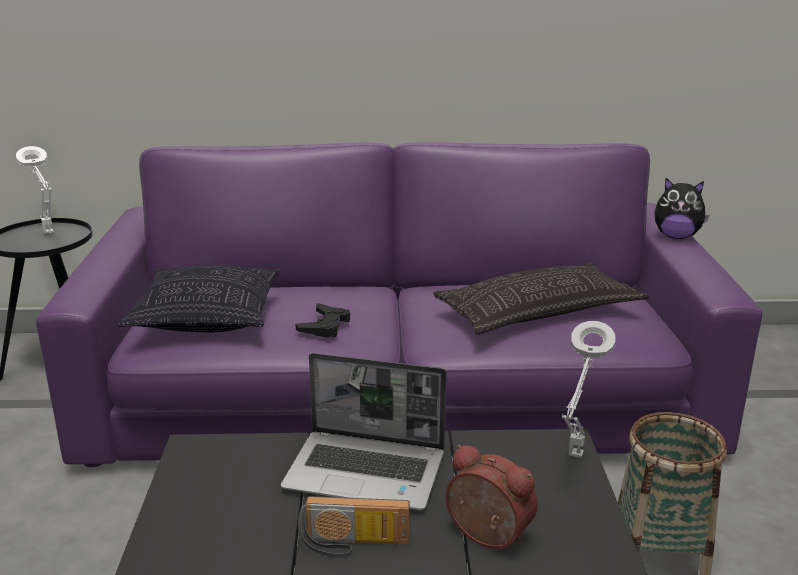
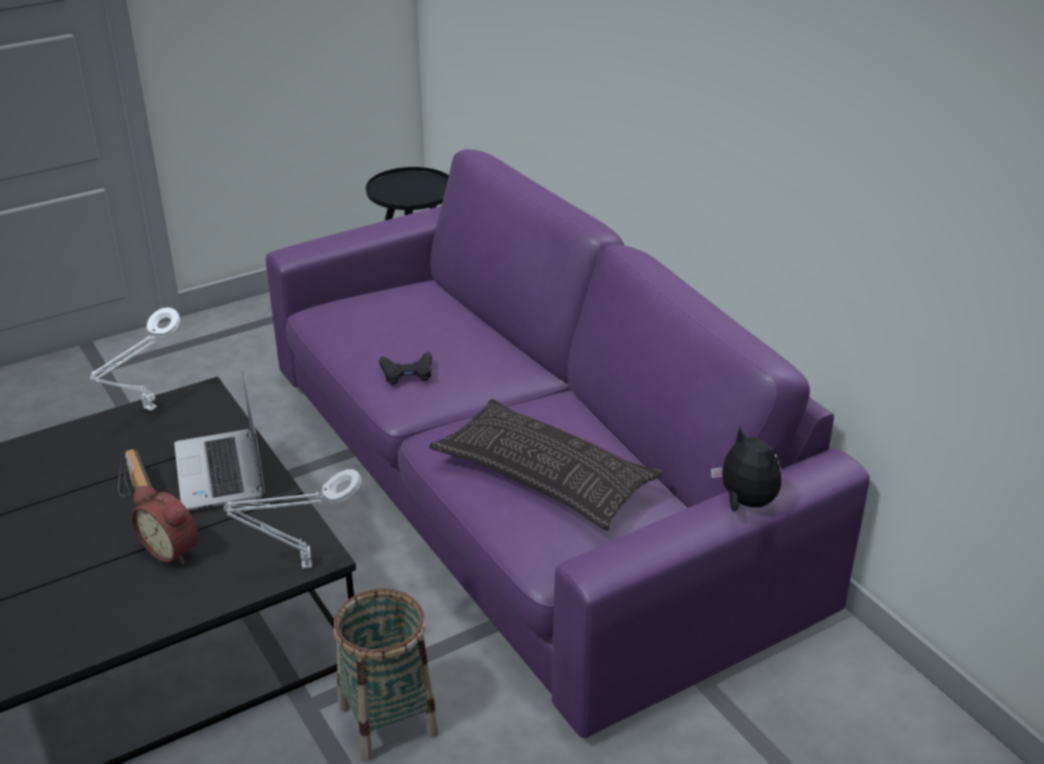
camera: 60 degrees right, 10 degrees up
white table lamp [16,146,54,234] -> white table lamp moved to [90,307,180,411]
pillow [118,265,280,332] -> none
alarm clock [446,445,538,549] -> alarm clock turned 120 degrees clockwise [131,485,198,565]
plush toy [654,178,709,239] -> plush toy turned 150 degrees clockwise [711,427,781,511]

